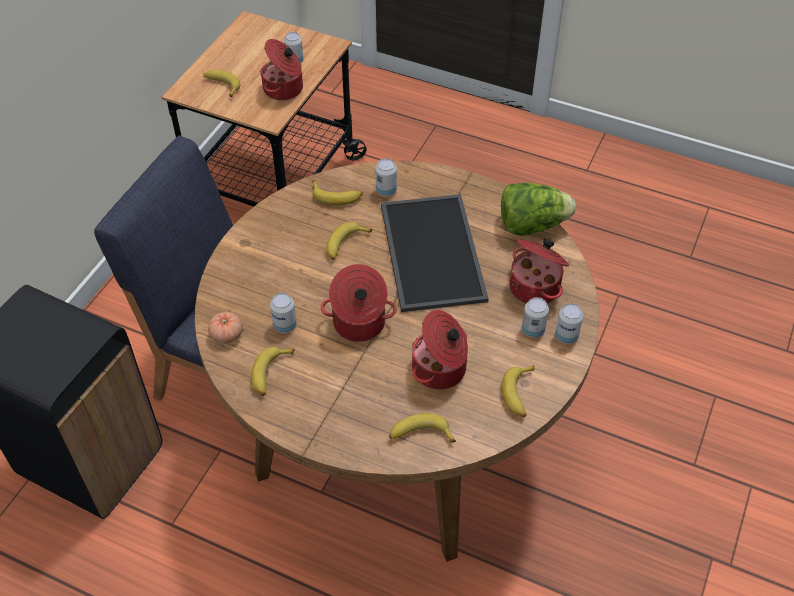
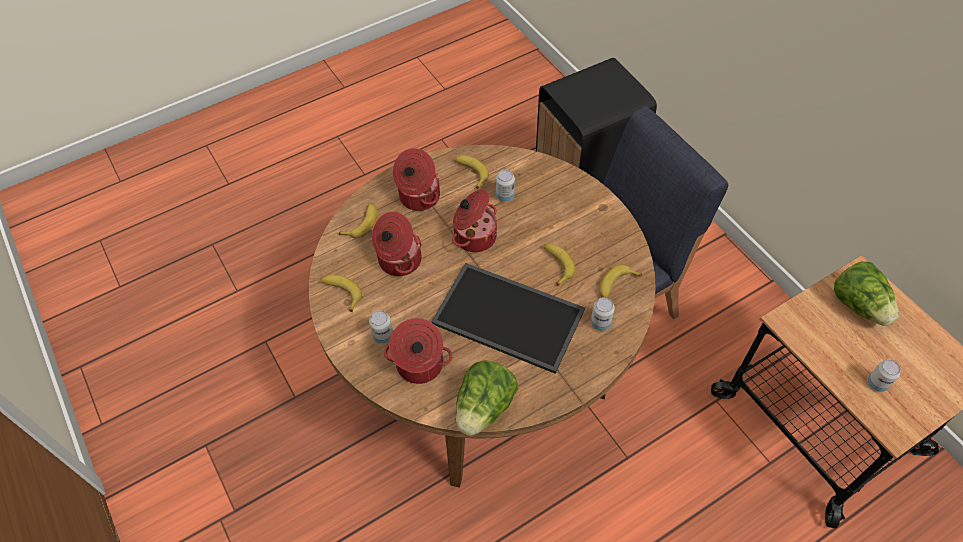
camera: 125 degrees right, 5 degrees up
banana [204,70,240,97] -> lettuce [834,261,899,326]
tomato [208,312,243,344] -> none
cooking pot [260,39,303,100] -> cooking pot moved to [393,148,440,211]
can [555,303,583,344] -> none

